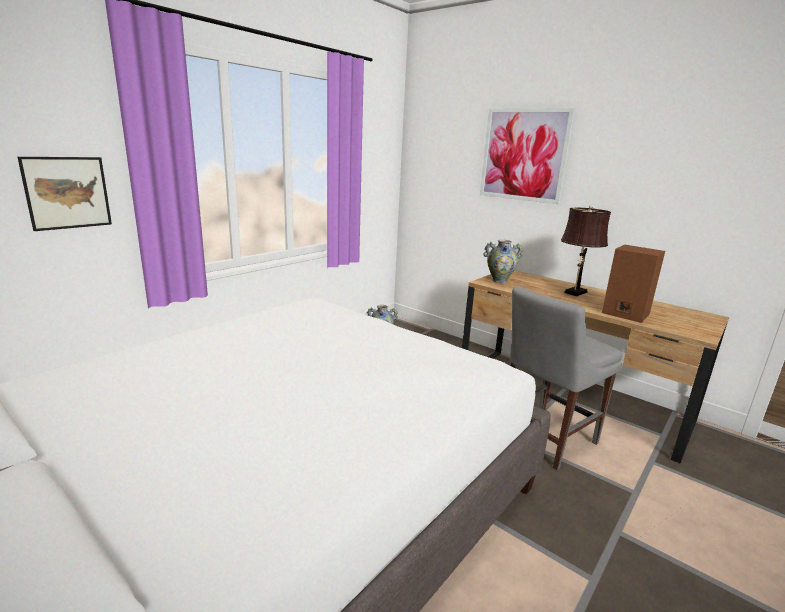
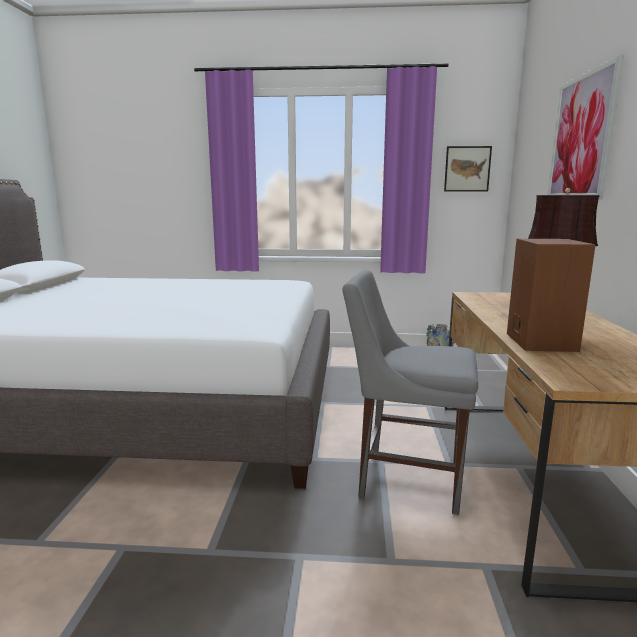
camera: 55 degrees right, 5 degrees down
picture [17,157,112,231] -> picture moved to [444,146,492,192]
vase [484,240,523,283] -> none

